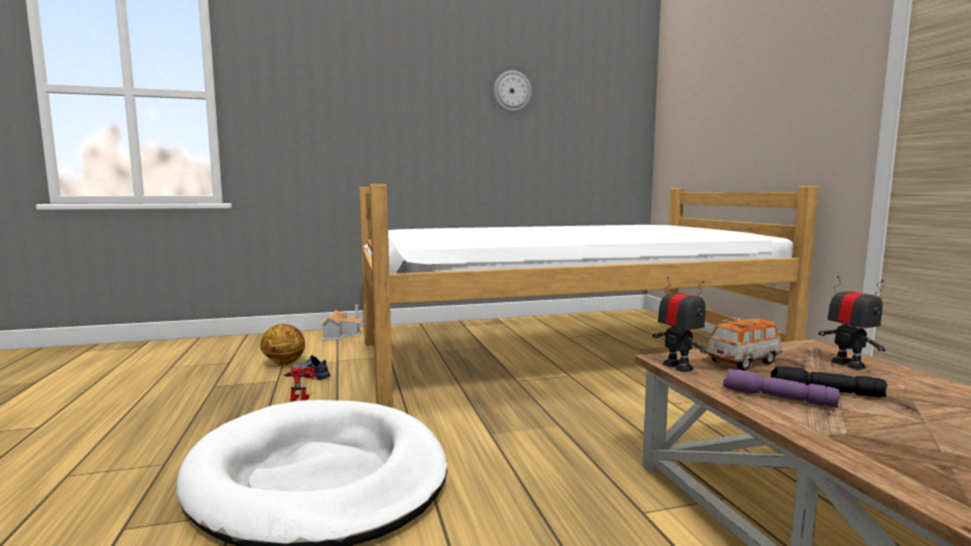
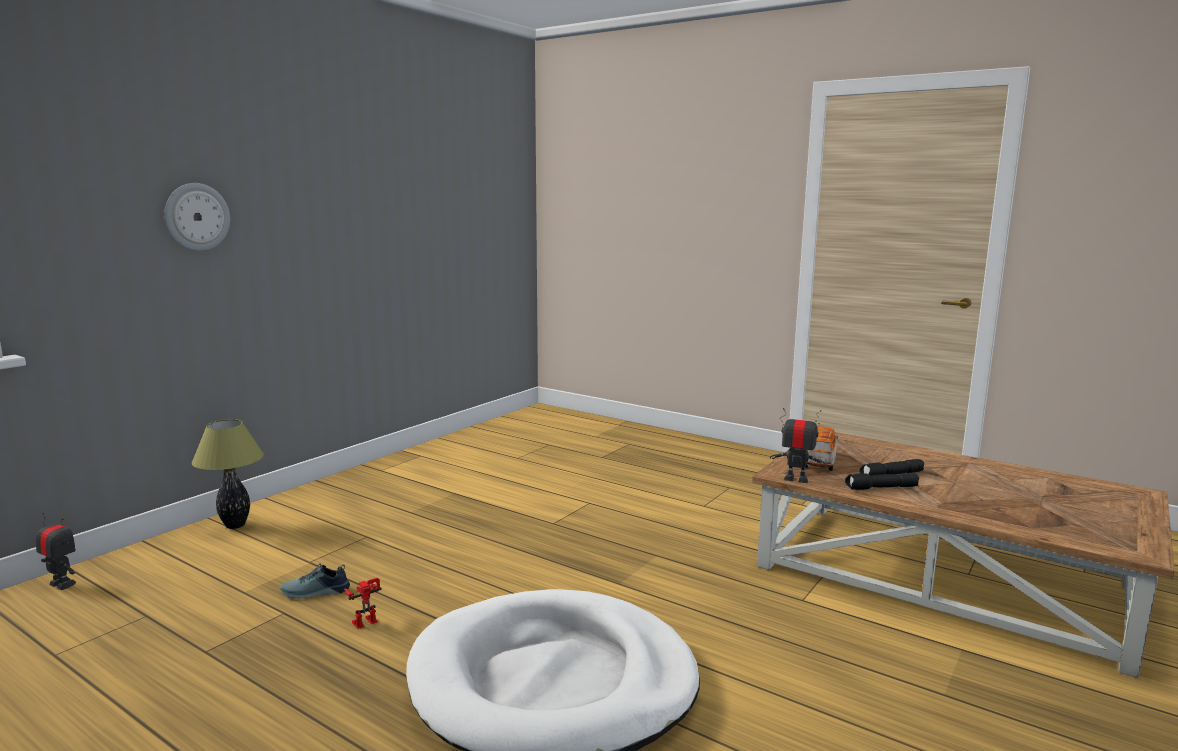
camera: 40 degrees left, 5 degrees up
basketball [260,324,305,366] -> none
toy house [319,305,362,340] -> table lamp [192,419,264,529]
bed [359,184,819,408] -> none
wall clock [494,71,532,112] -> wall clock moved to [164,183,230,251]
purple flashlight [723,369,840,407] -> black flashlight [845,473,919,490]
toy robot [818,276,886,370] -> toy robot moved to [36,513,76,590]

